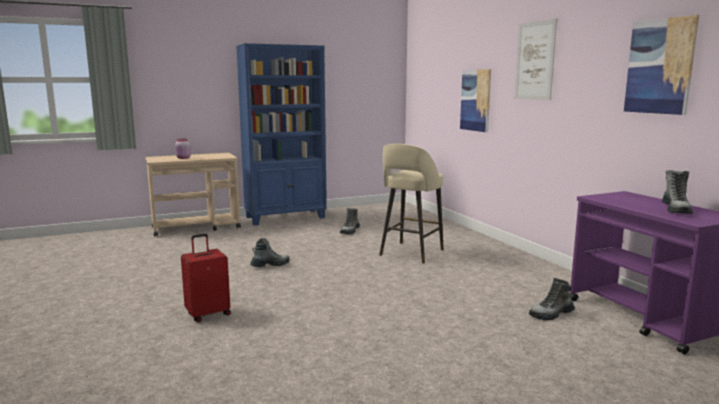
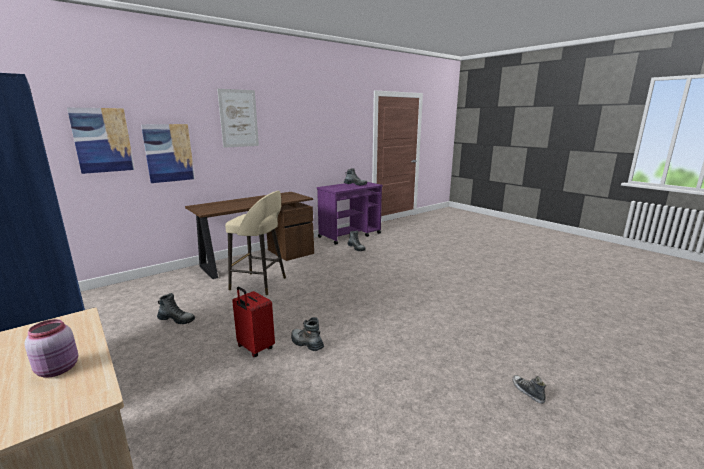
camera: 105 degrees left, 5 degrees up
red suitcase [181,234,231,322] -> red suitcase moved to [232,287,275,357]
picture [624,14,699,115] -> picture moved to [67,108,135,174]
none -> brown desk [185,192,314,279]
none -> shoe [512,375,546,404]

